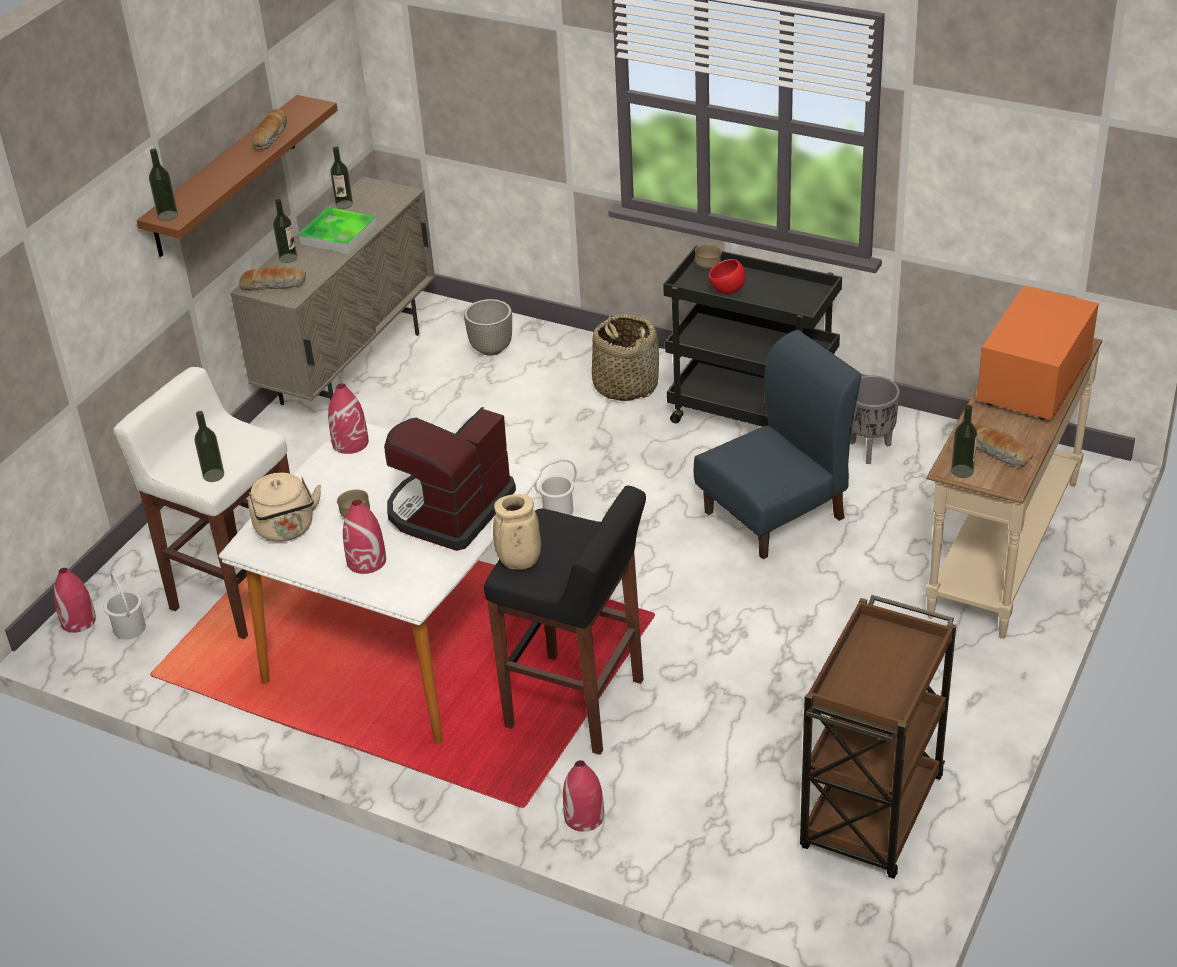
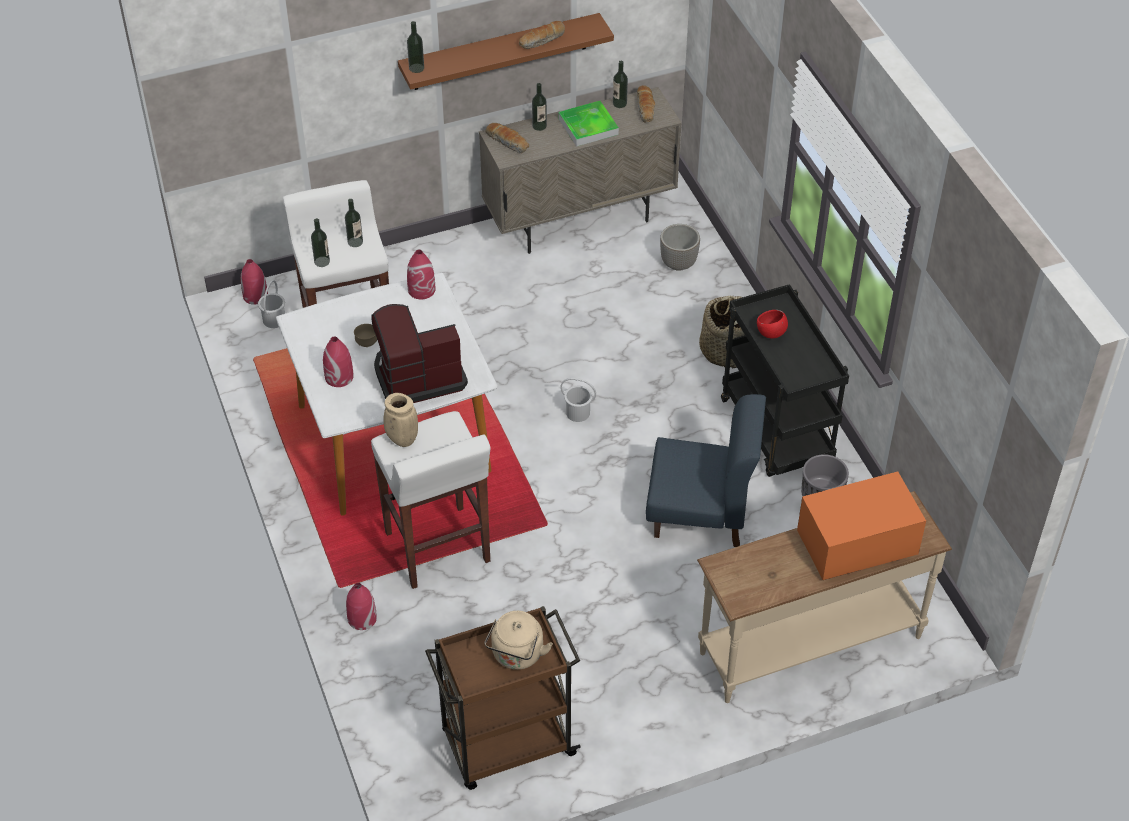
camera: 40 degrees right, 10 degrees up
beige kettle [248,473,321,542] -> beige kettle moved to [485,611,553,670]
black stool [484,485,646,755] -> white stool [371,411,490,589]
brown bowl [695,244,722,271] -> none
bottle [951,405,977,478] -> bottle moved to [345,199,363,247]
bread [973,424,1033,467] -> bread moved to [637,85,656,122]

